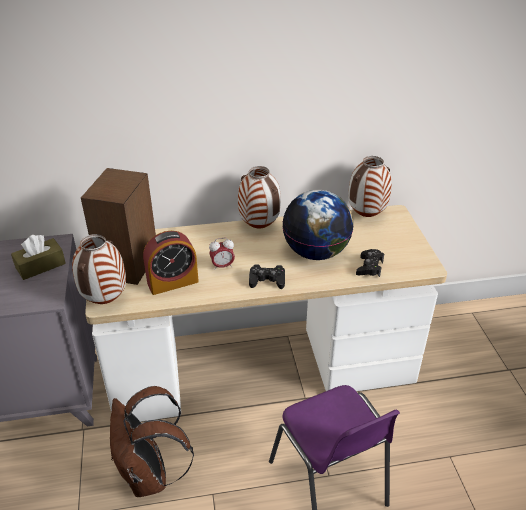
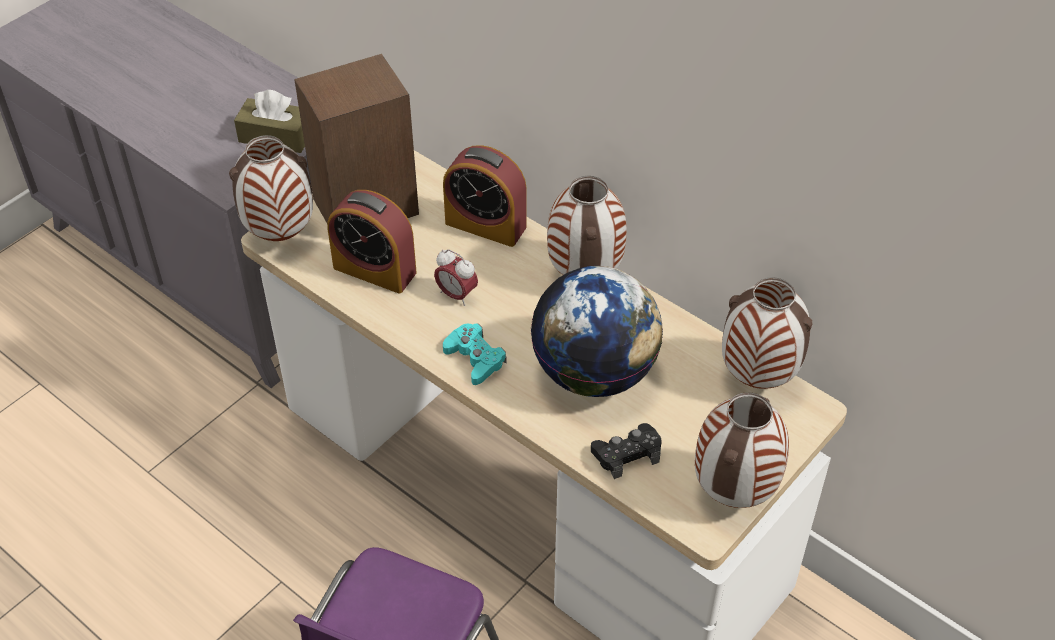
camera: 50 degrees right, 10 degrees up
brown backpack [110,386,194,497] -> none
black game controller [249,264,285,289] -> turquoise game controller [443,324,506,385]
none -> alarm clock [443,145,527,247]
none -> vase [695,392,789,508]

